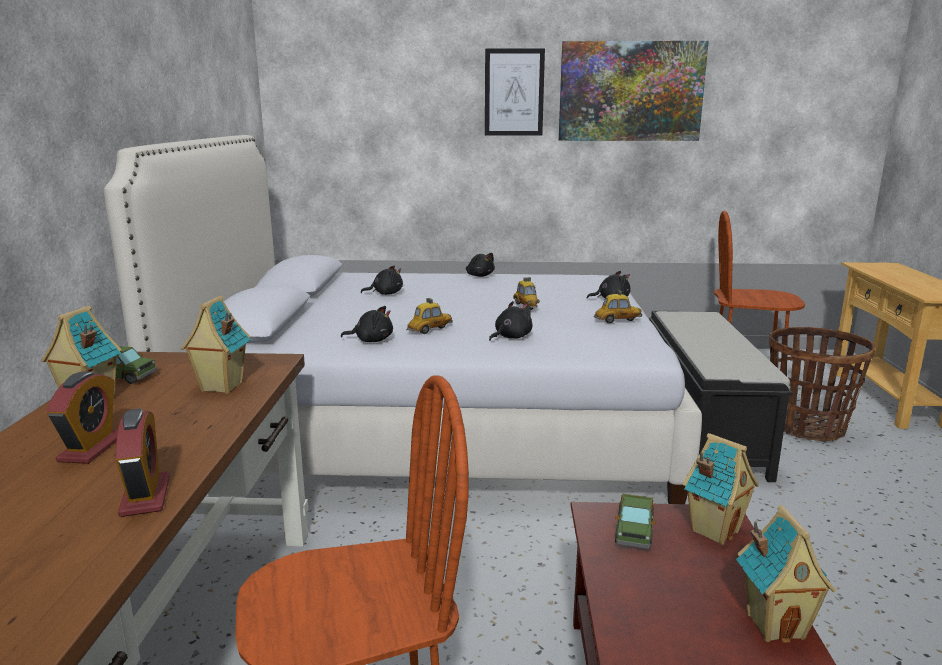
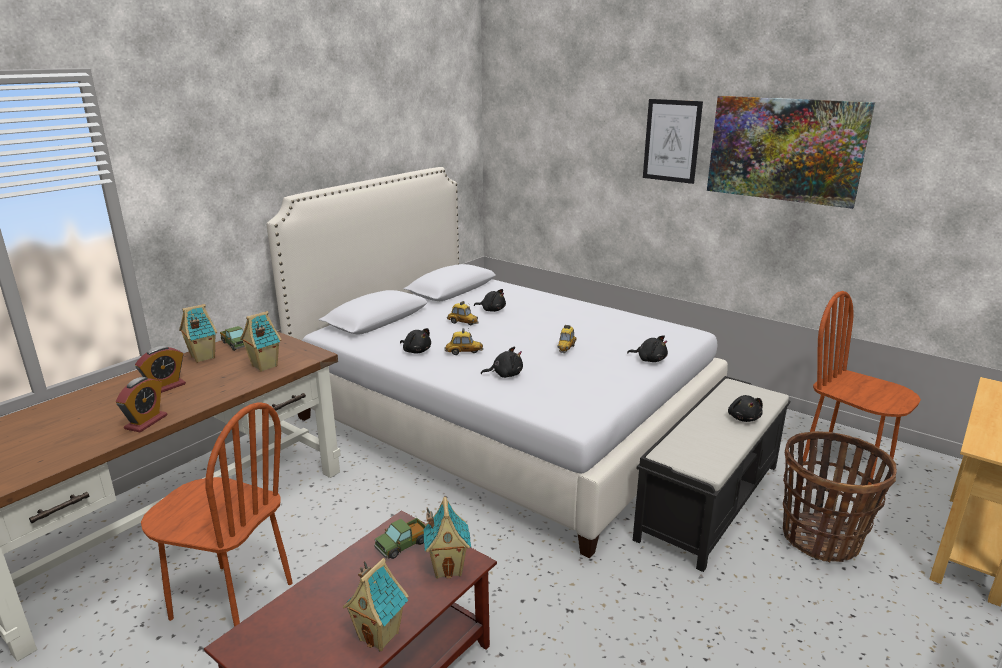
camera: 35 degrees right, 5 degrees up
black plush toy [466,253,495,277] -> black plush toy moved to [728,395,763,422]
toy car [593,290,642,323] -> toy car moved to [447,301,479,325]

